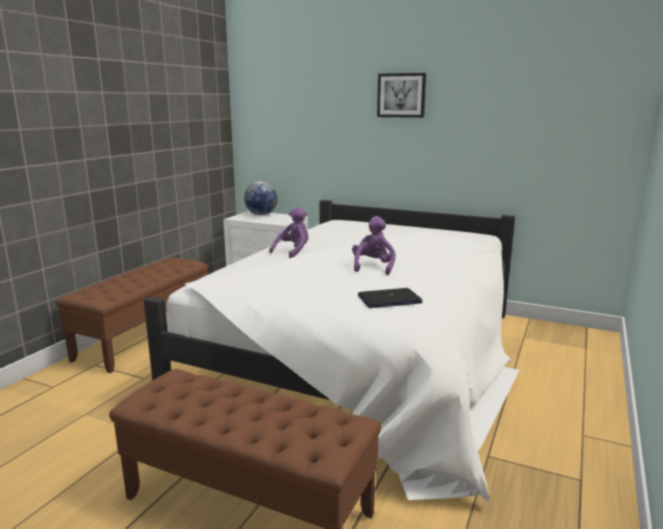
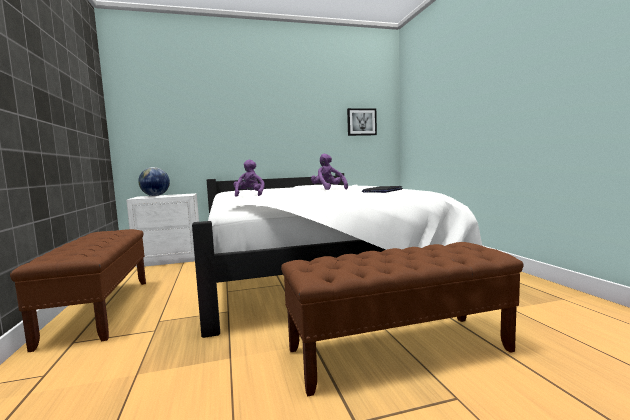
camera: 40 degrees left, 10 degrees down
picture [377,73,426,118] -> picture moved to [347,108,377,136]

